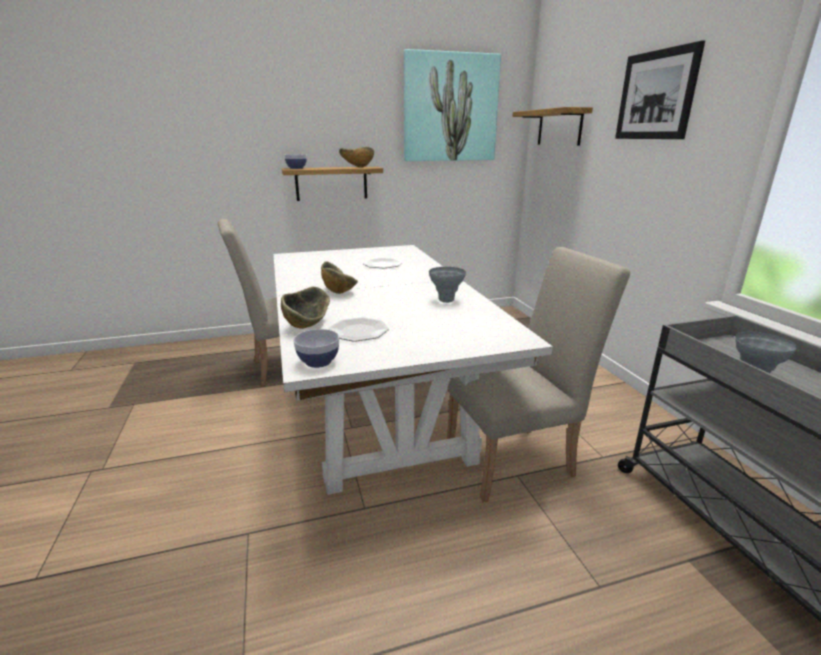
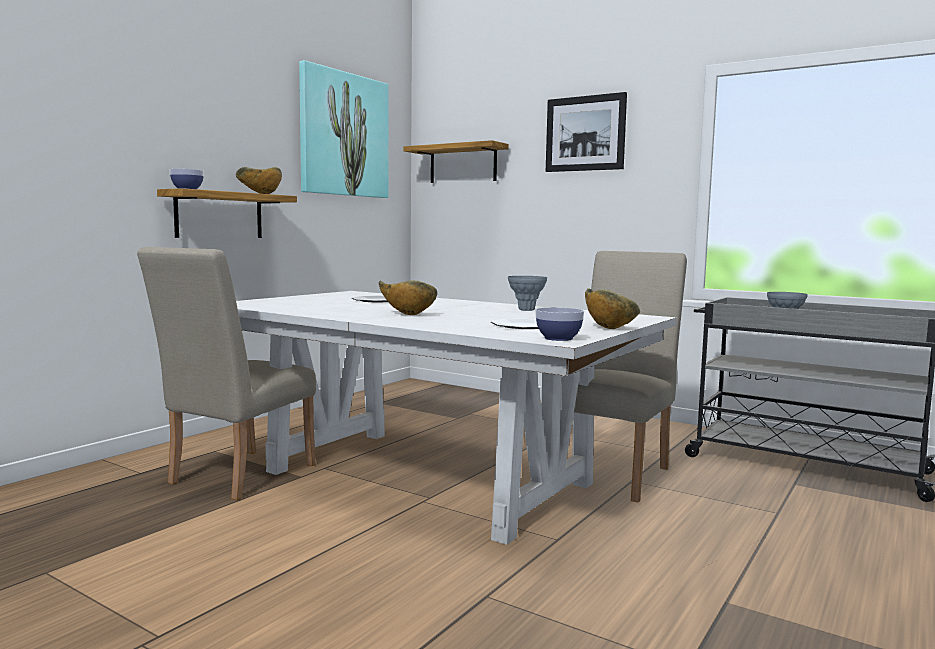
camera: 40 degrees left, 15 degrees down
bowl [281,286,330,329] -> bowl moved to [585,288,640,329]

